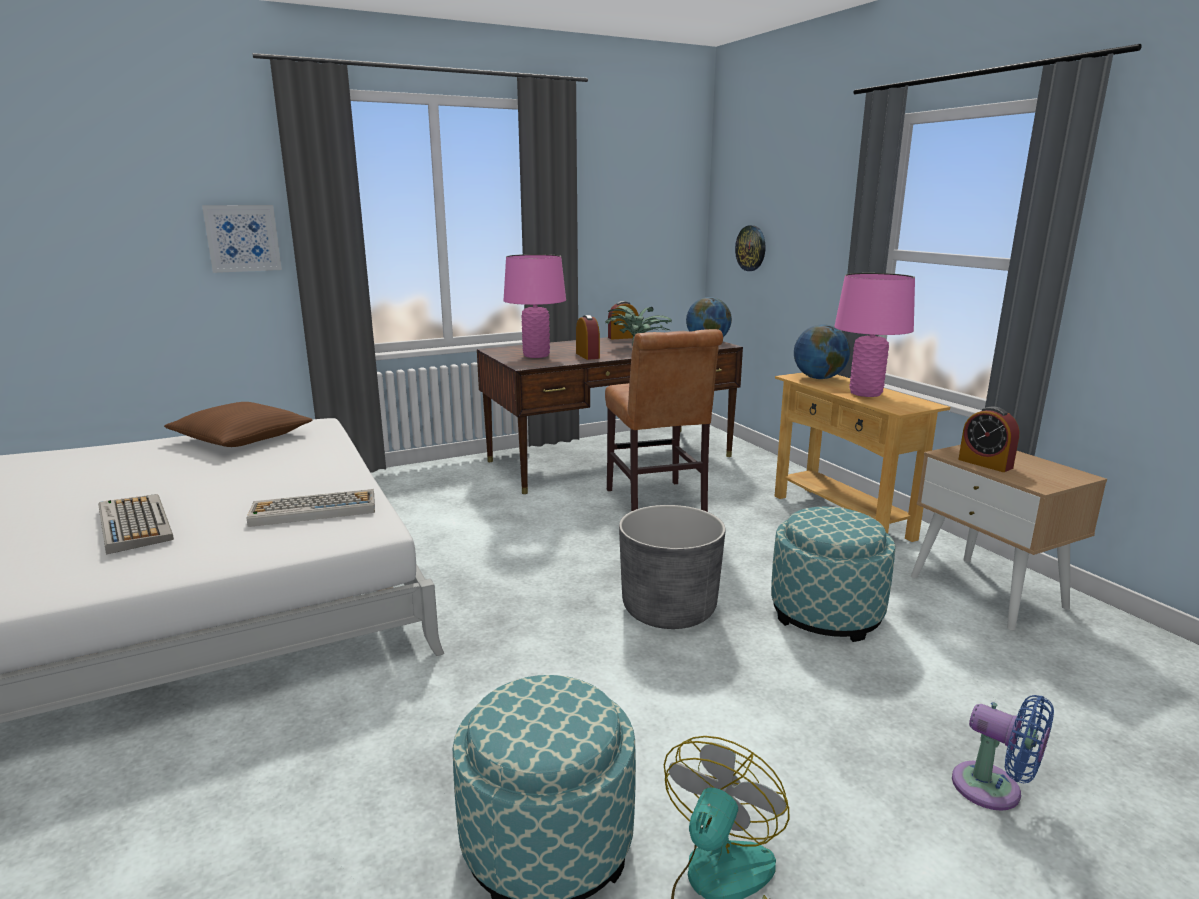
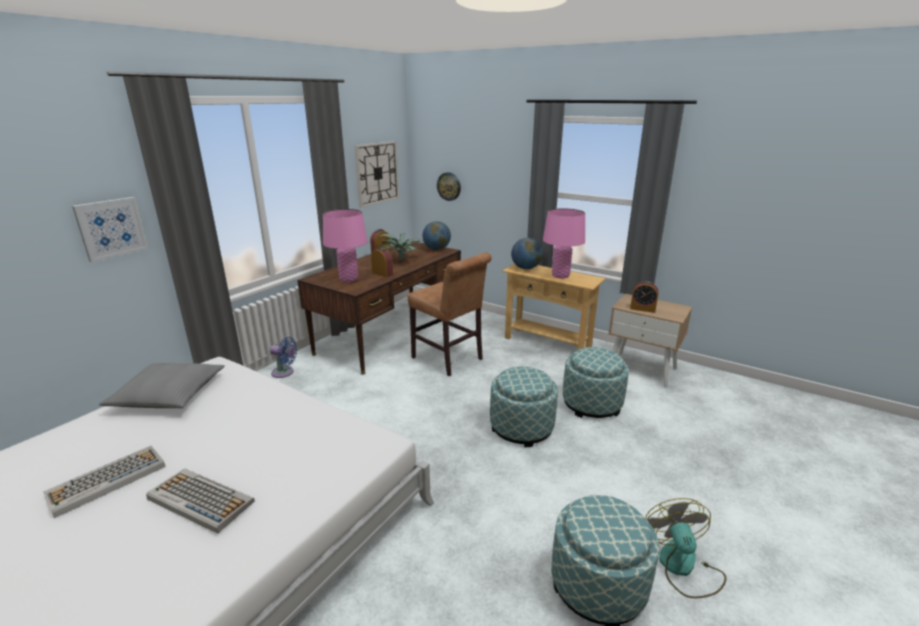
camera: 30 degrees left, 5 degrees up
brown pillow [164,402,312,447] -> grey pillow [99,363,225,408]
keyboard [247,489,375,527] -> keyboard moved to [43,446,166,518]
grey planter [619,505,726,629] -> ottoman [490,367,558,447]
blue fan [952,695,1054,811] -> blue fan moved to [270,337,297,378]
none -> wall clock [354,141,399,207]

